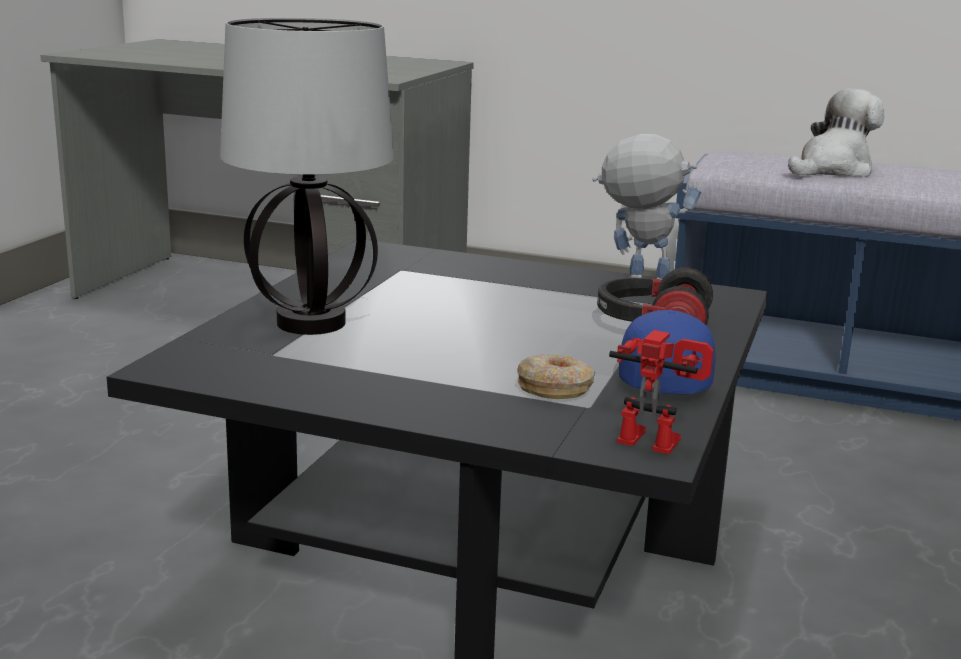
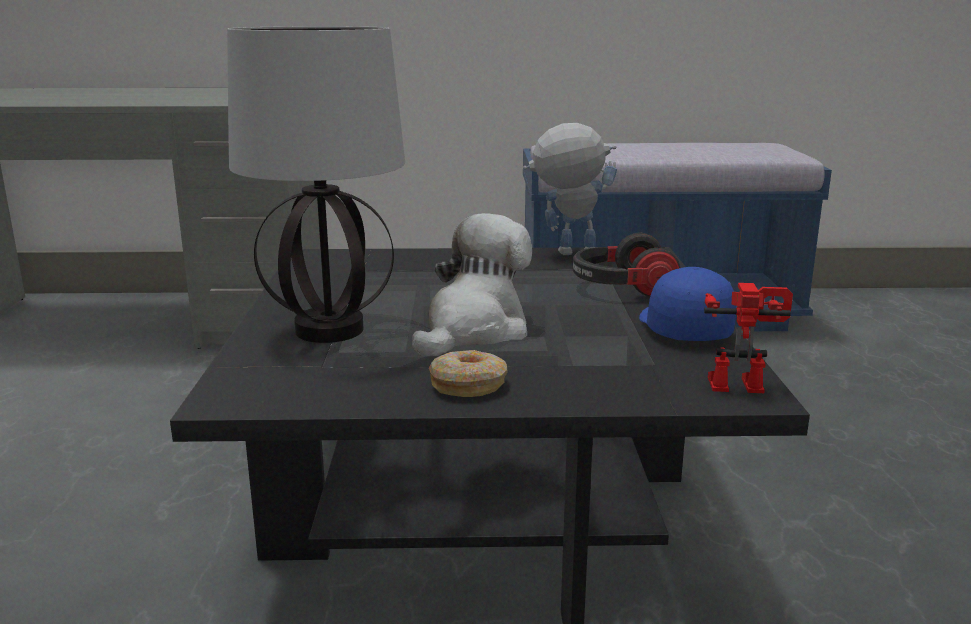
camera: 20 degrees left, 0 degrees up
donut [517,354,595,399] -> donut moved to [429,350,508,397]
plush toy [788,89,884,177] -> plush toy moved to [412,213,532,357]

